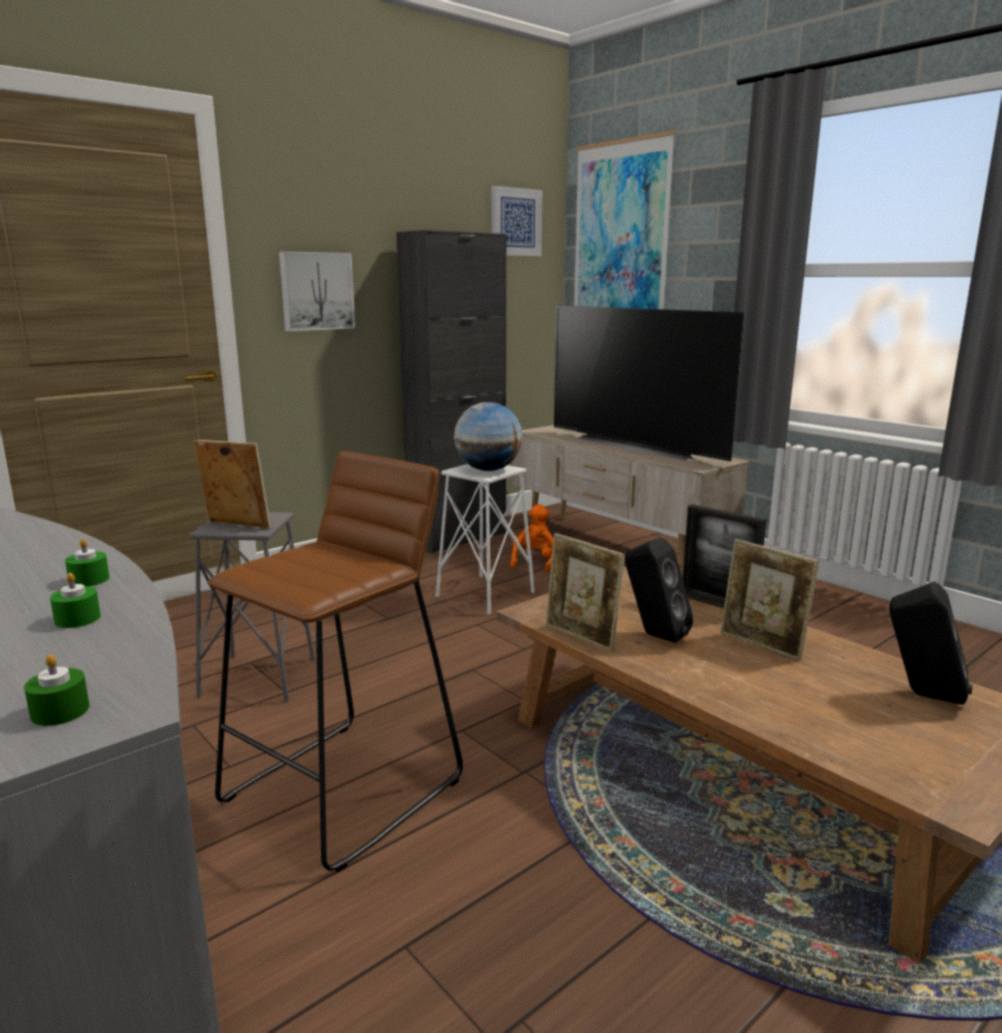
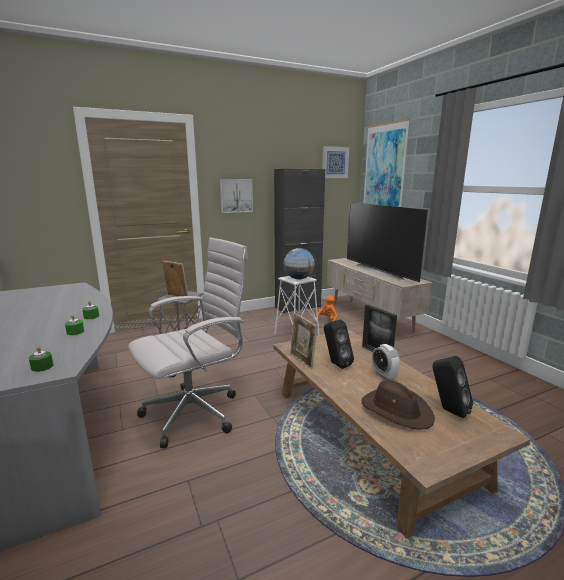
camera: 15 degrees right, 0 degrees up
brown stool [207,451,463,872] -> white office chair [128,237,248,448]
picture frame [720,539,819,661] -> alarm clock [372,344,400,380]
none -> brown hat [361,380,435,430]

